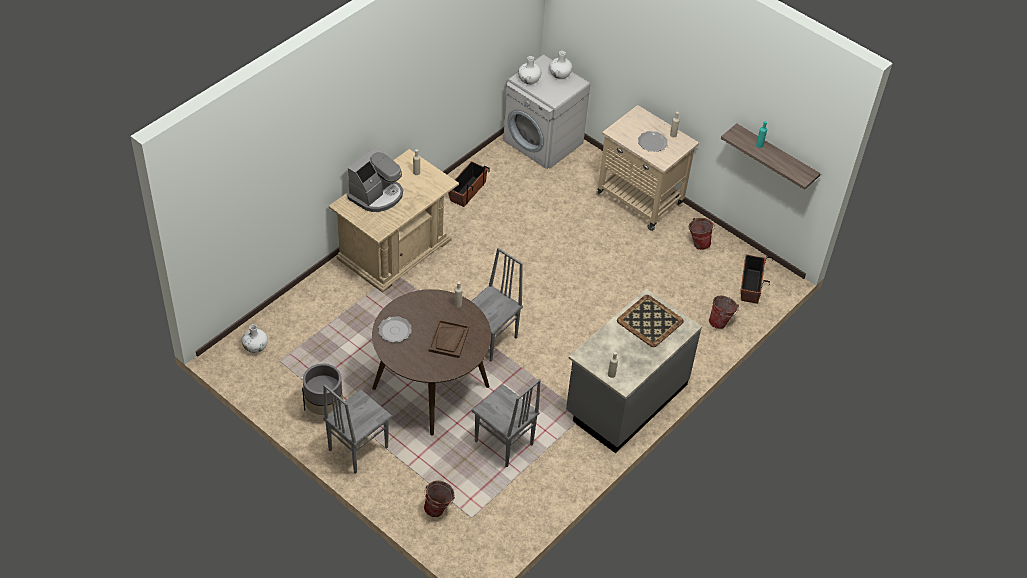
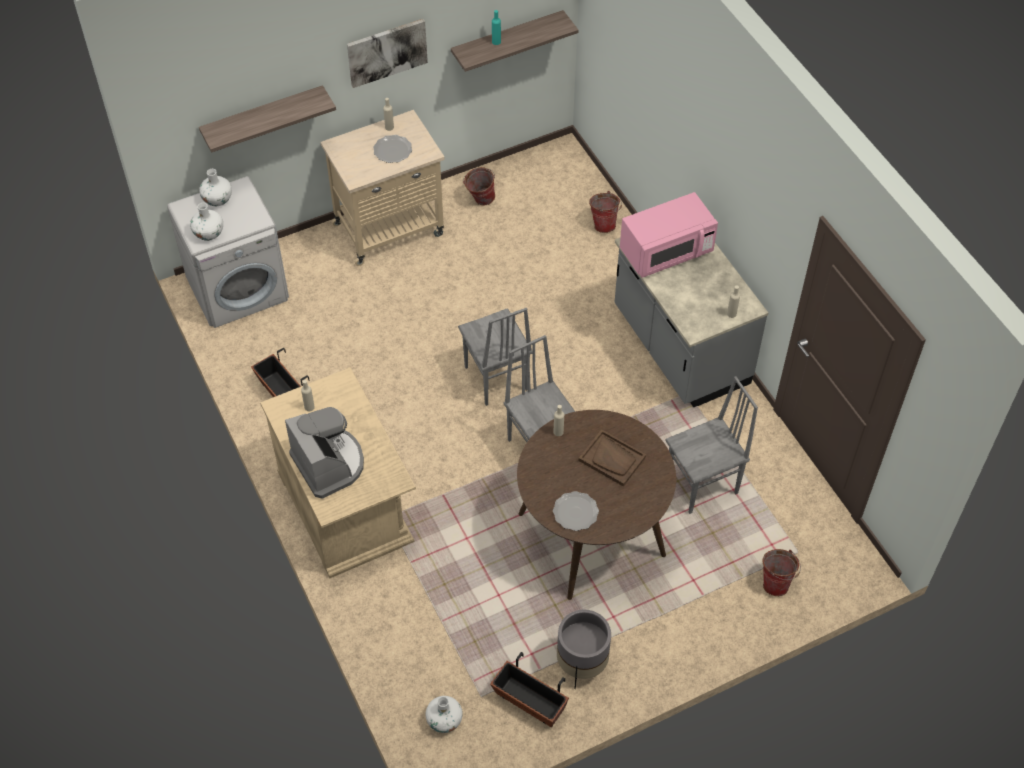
camera: 65 degrees left, 5 degrees up
grey chair [323,384,392,474] -> grey chair moved to [458,308,532,406]
tray [617,295,684,347] -> pink microwave [620,192,718,278]
planter [741,254,773,304] -> planter moved to [490,652,569,727]
none -> shelf [199,85,336,153]
none -> picture [347,19,428,88]

